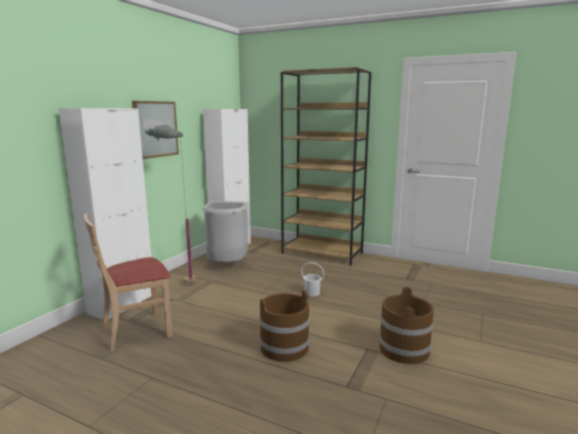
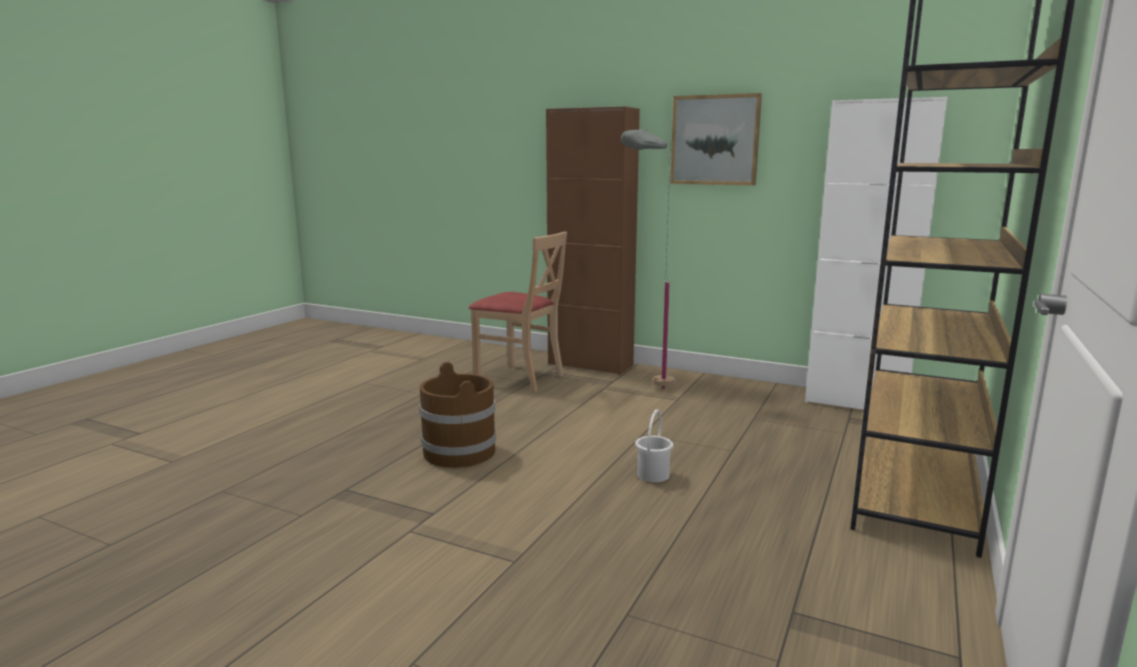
camera: 90 degrees right, 0 degrees up
white cabinet [59,108,152,319] -> brown cabinet [546,107,640,375]
beige chair [84,213,173,352] -> beige chair turned 150 degrees clockwise [469,232,567,392]
grey trash can [203,201,248,262] -> none
brown bucket [379,287,434,364] -> none

